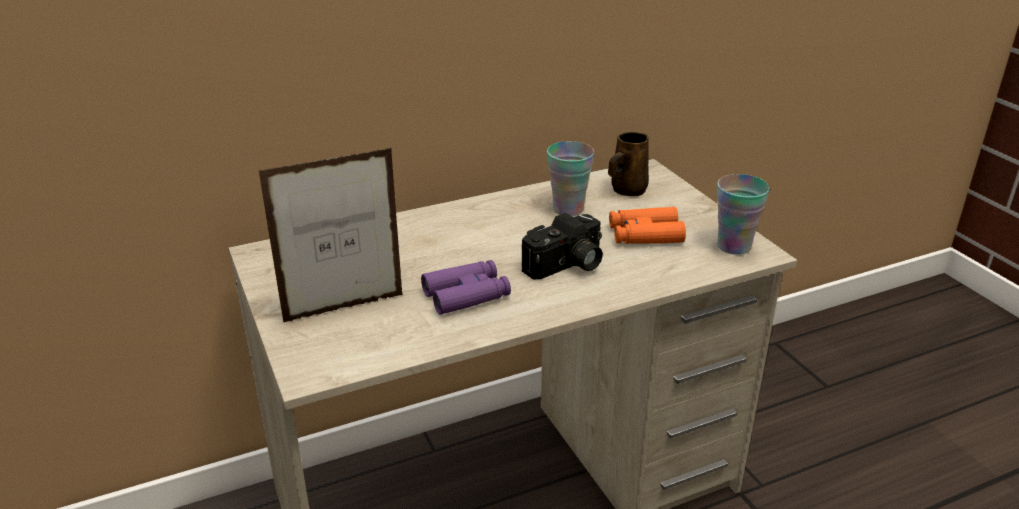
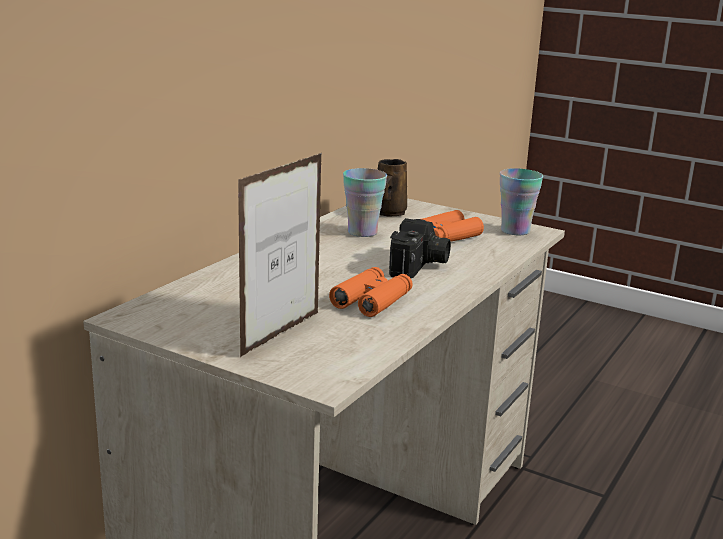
camera: 35 degrees left, 10 degrees down
purple binoculars [421,260,511,315] -> orange binoculars [329,267,413,317]

